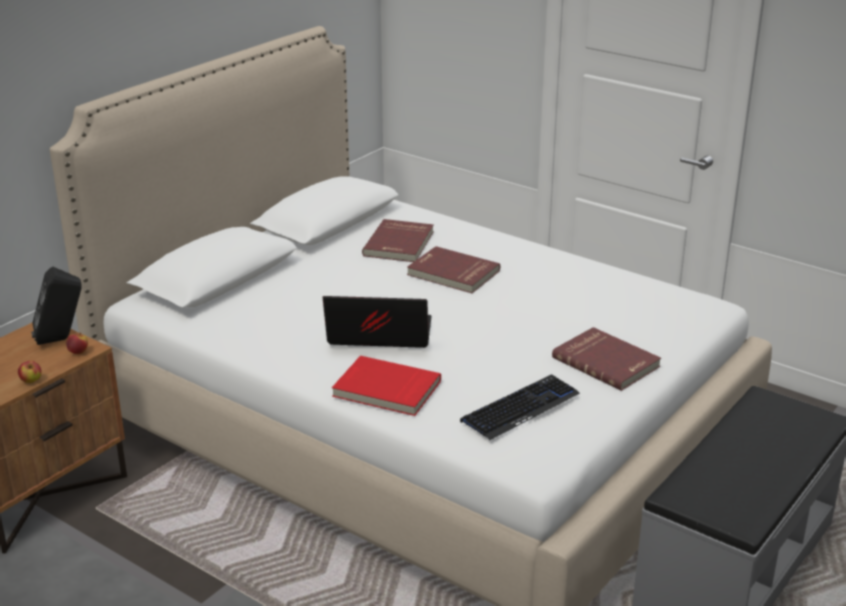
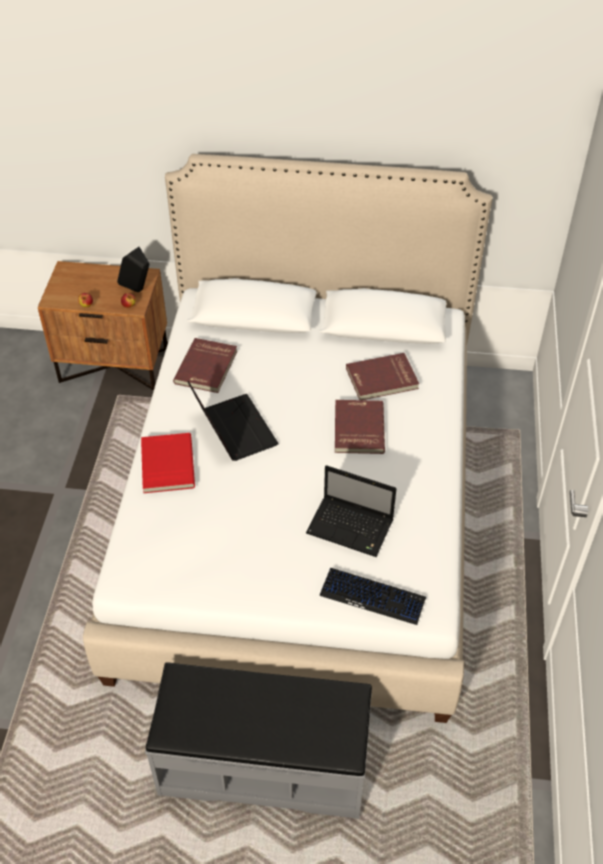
camera: 60 degrees right, 20 degrees up
keyboard [460,374,580,440] -> keyboard moved to [319,568,426,625]
red book [552,327,661,391] -> red book moved to [173,338,237,393]
none -> laptop [306,465,397,557]

